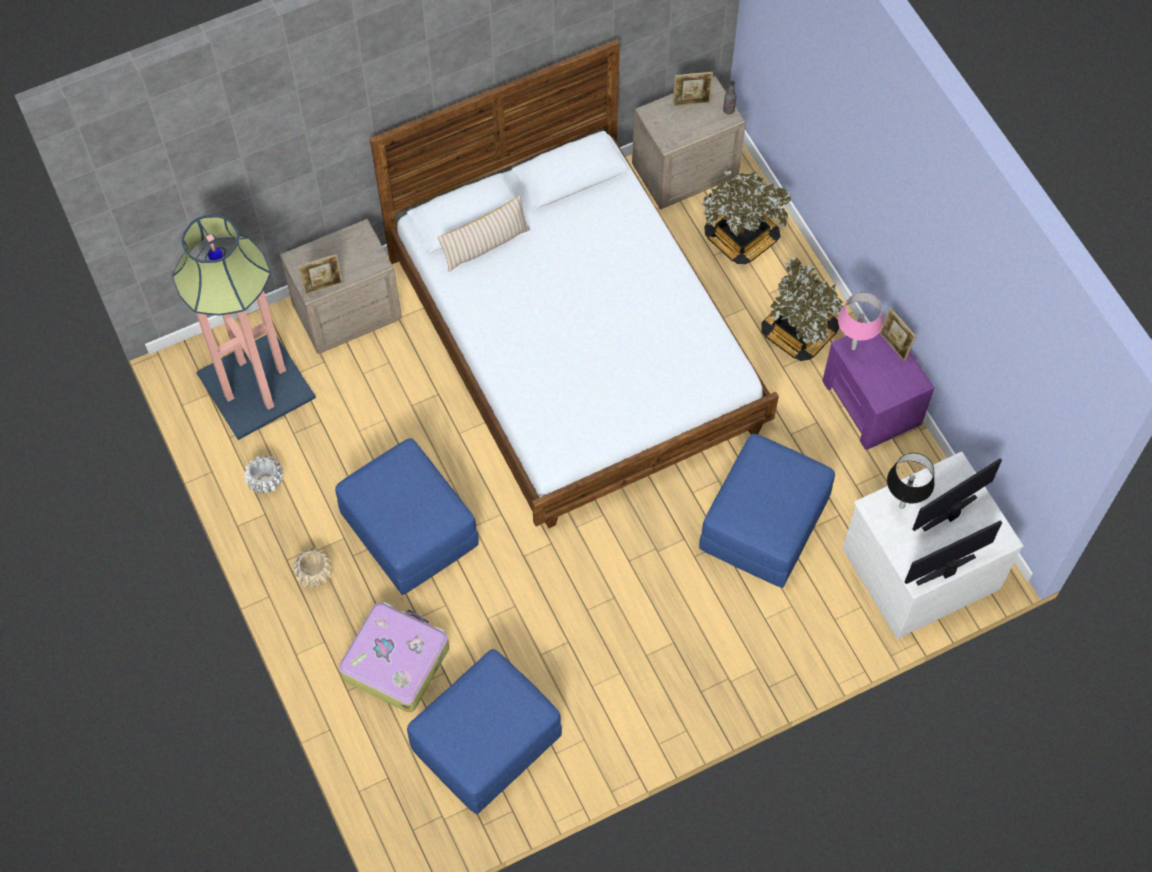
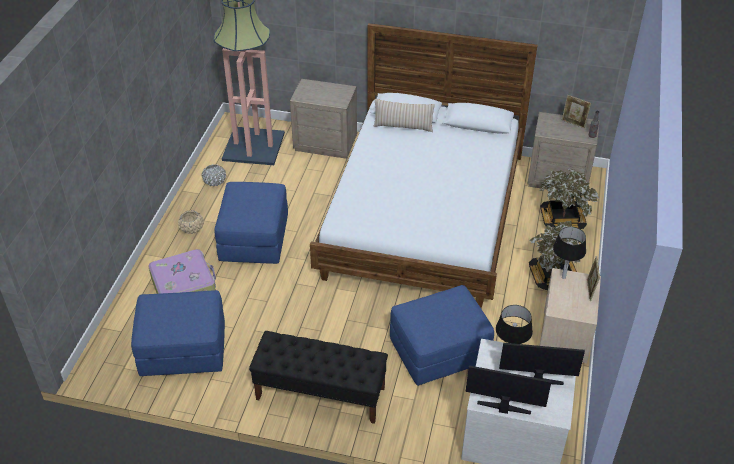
camera: 40 degrees right, 20 degrees down
picture frame [298,254,343,295] -> none
purple nightstand [822,319,934,450] -> beige nightstand [539,268,601,363]
pink table lamp [838,292,883,350] -> black table lamp [553,227,586,279]
none -> black bench [249,331,388,424]

